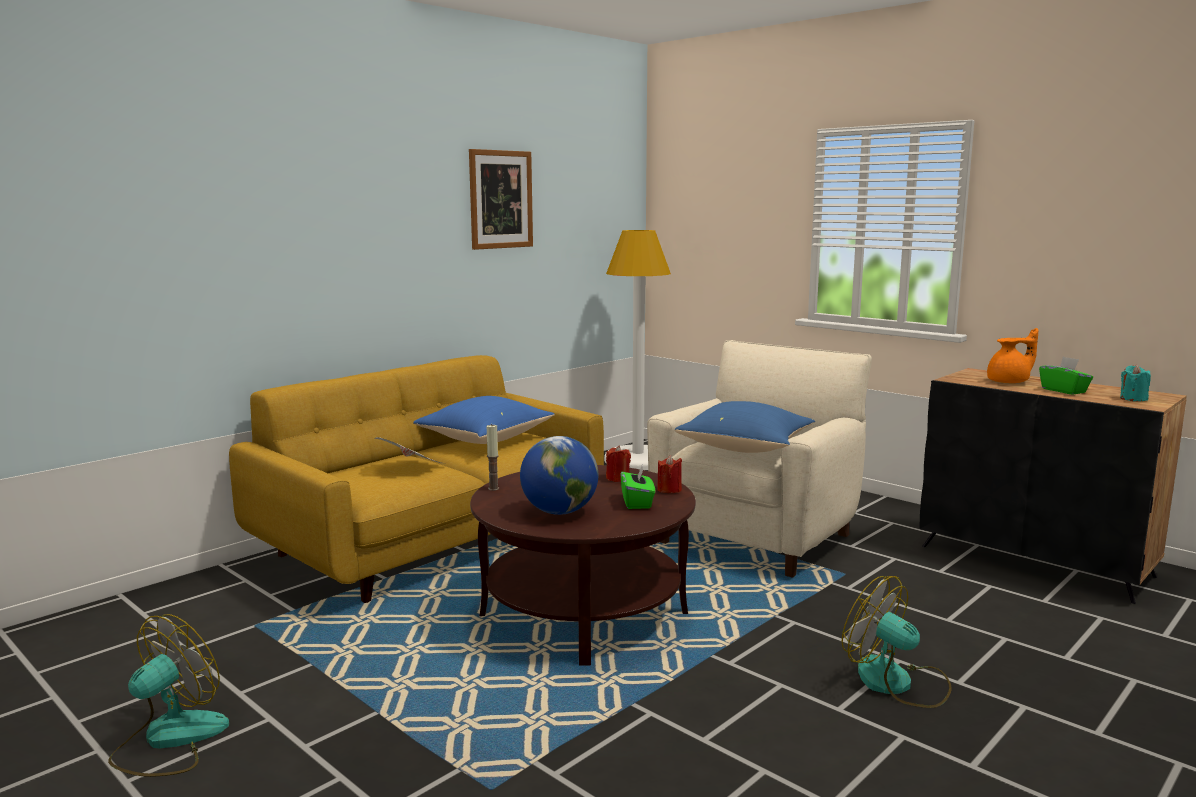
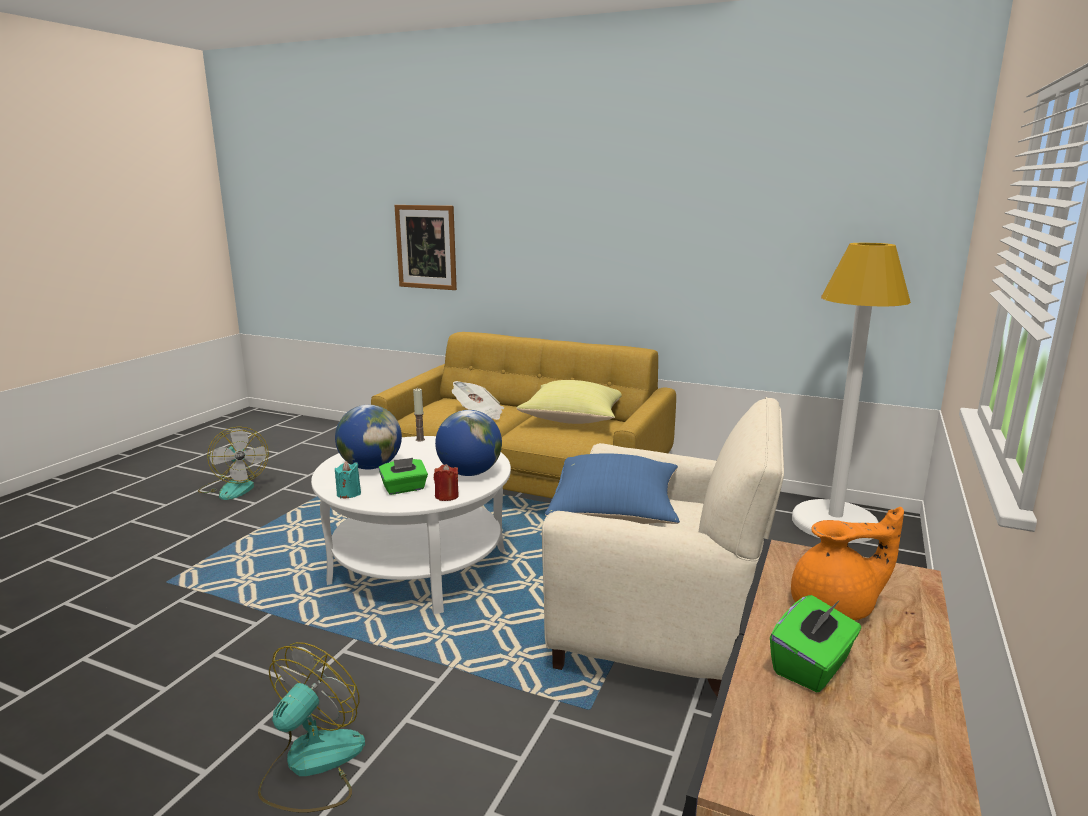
camera: 70 degrees right, 5 degrees up
fan [108,614,229,777] -> fan turned 45 degrees clockwise [198,427,269,500]
blue pillow [413,396,554,444] -> yellow pillow [517,380,622,424]
picture [469,149,533,250] -> picture moved to [394,205,457,290]
brown coffee table [470,465,696,665] -> white coffee table [311,436,511,614]
red candle [606,445,631,482] -> globe [435,410,502,476]
orange teapot [987,328,1038,383] -> orange teapot turned 60 degrees counterclockwise [791,507,904,620]
turquoise candle [1120,365,1151,401] -> turquoise candle moved to [335,461,361,498]

